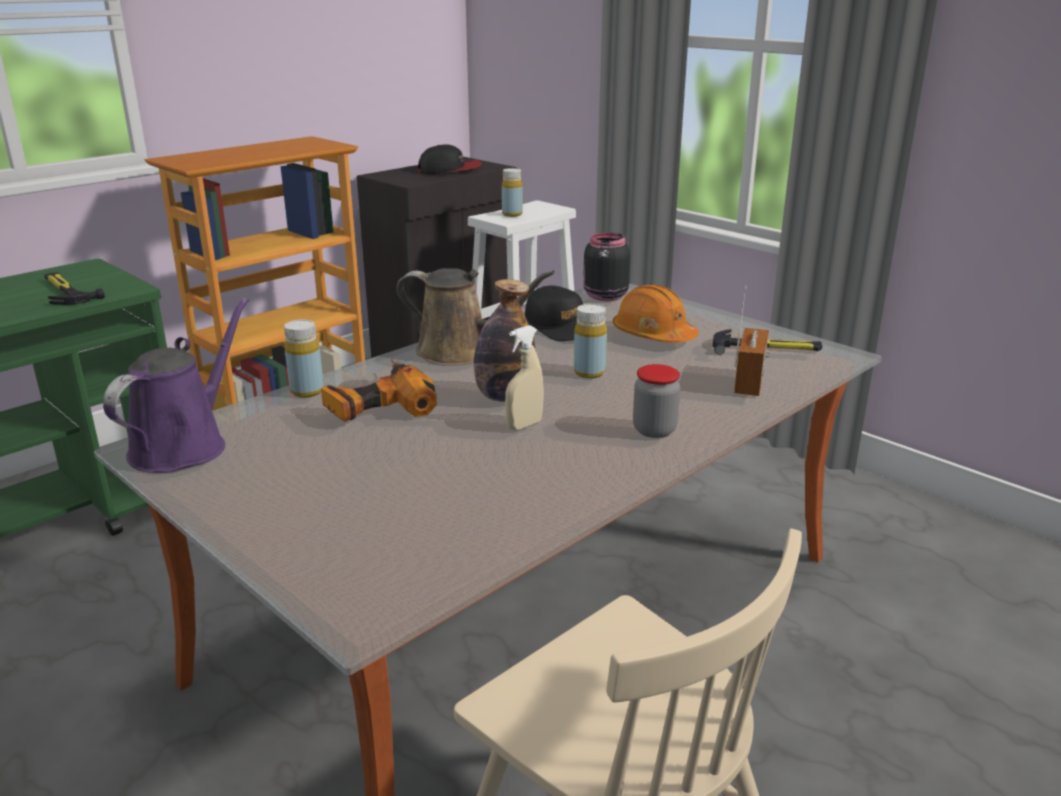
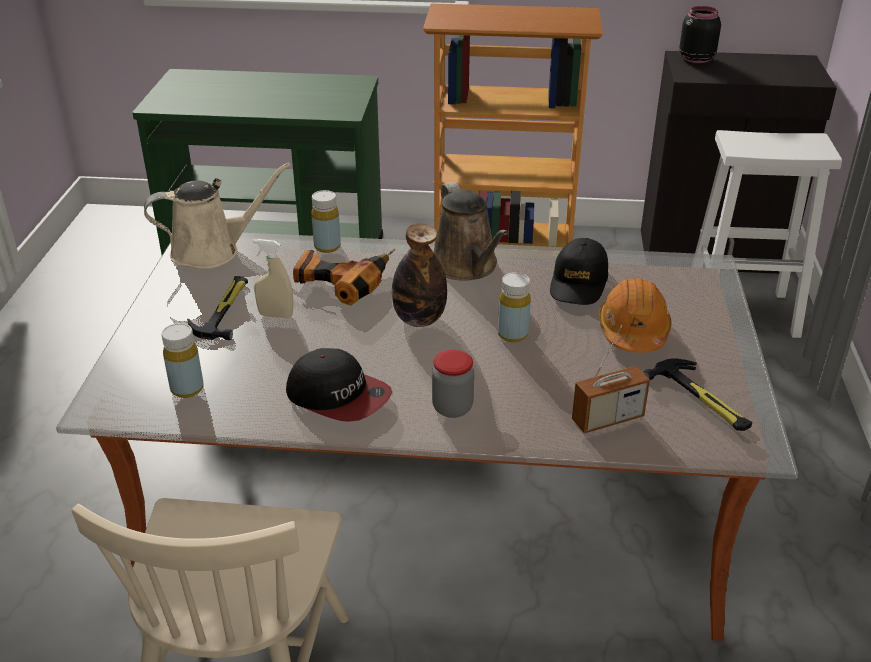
camera: 50 degrees right, 10 degrees up
hammer [44,273,105,305] -> hammer moved to [187,276,248,340]
purple watering can [103,297,249,473] -> beige watering can [144,162,291,269]
cap [417,144,482,174] -> cap moved to [286,348,392,422]
yellow bottle [502,168,523,217] -> yellow bottle moved to [161,323,204,398]
beige spray bottle [505,325,544,430] -> beige spray bottle moved to [253,239,293,318]
black jar [583,232,630,301] -> black jar moved to [679,6,721,63]

